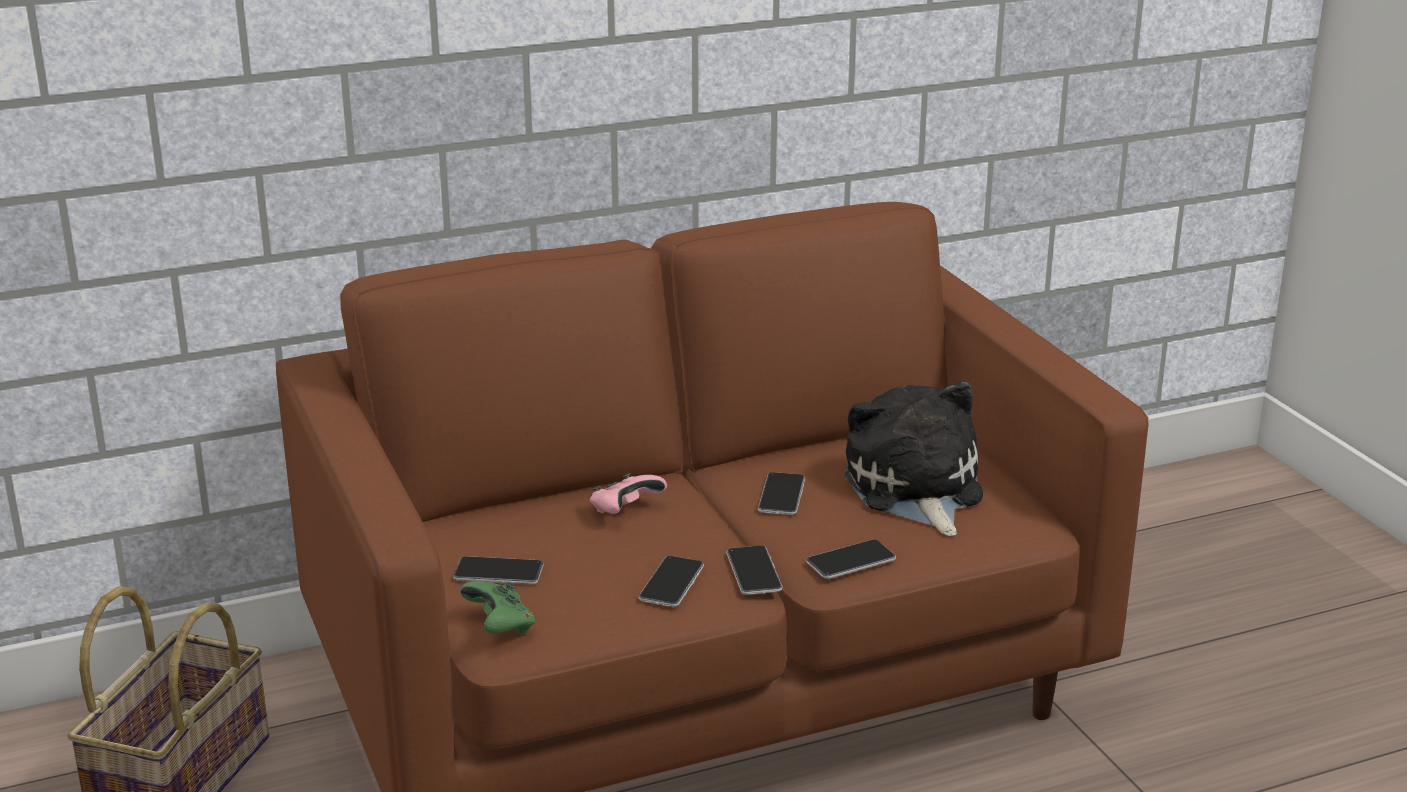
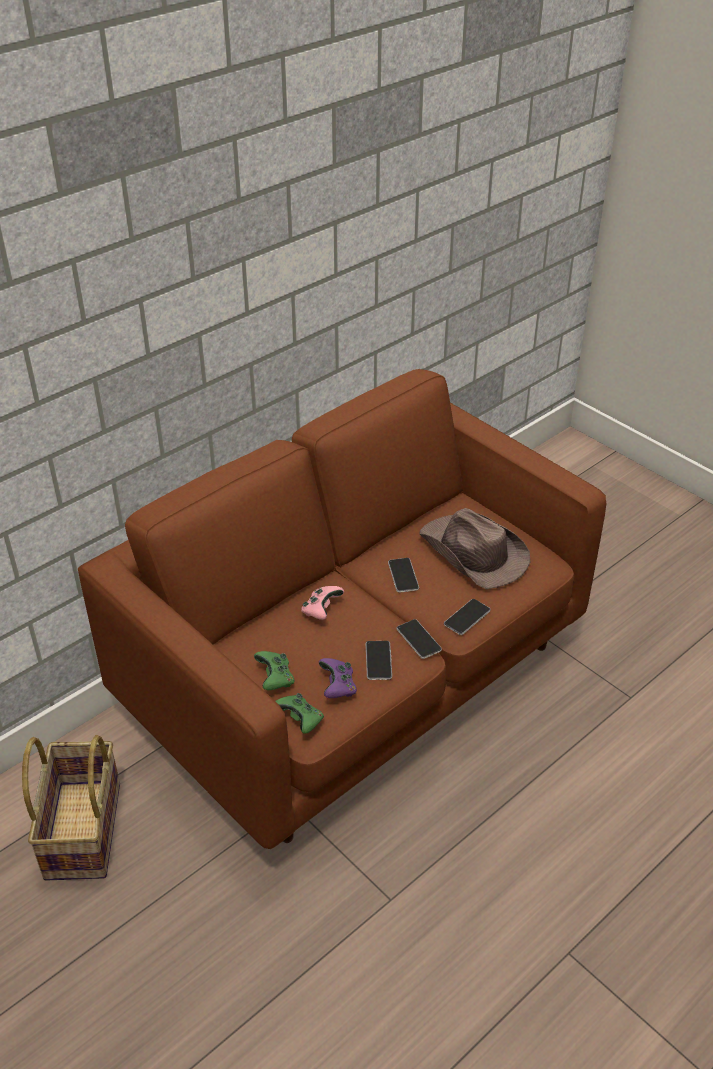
camera: 20 degrees left, 15 degrees up
phone [453,556,543,585] -> green game controller [254,651,294,690]
plush toy [845,381,983,536] -> brown hat [419,508,530,589]
none -> purple game controller [319,658,357,698]

